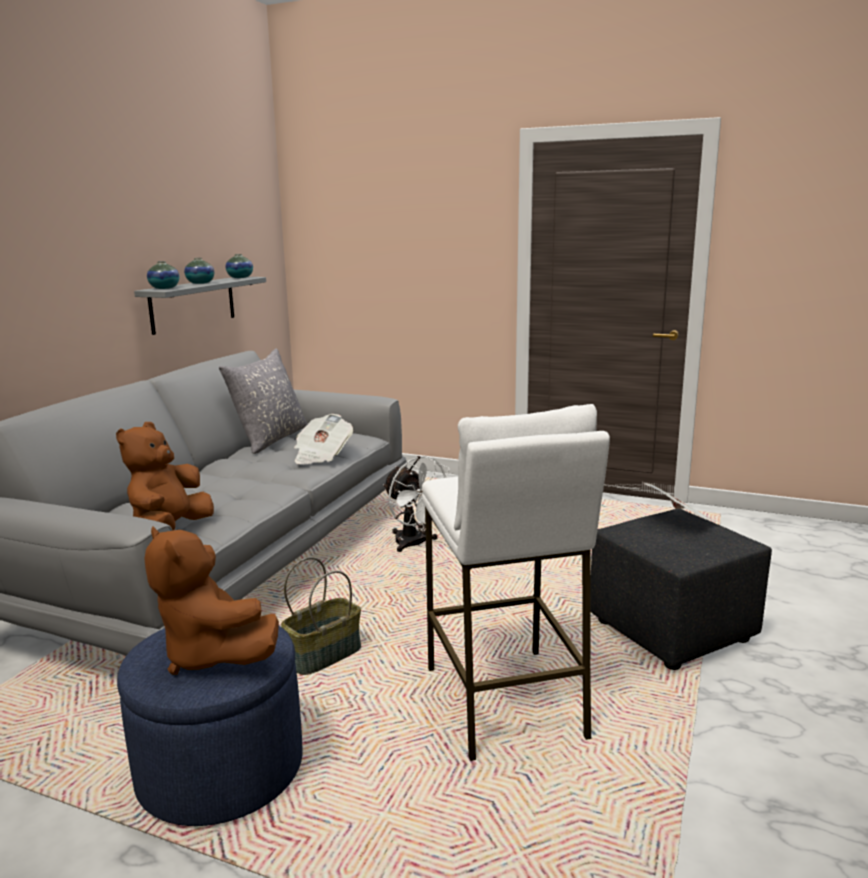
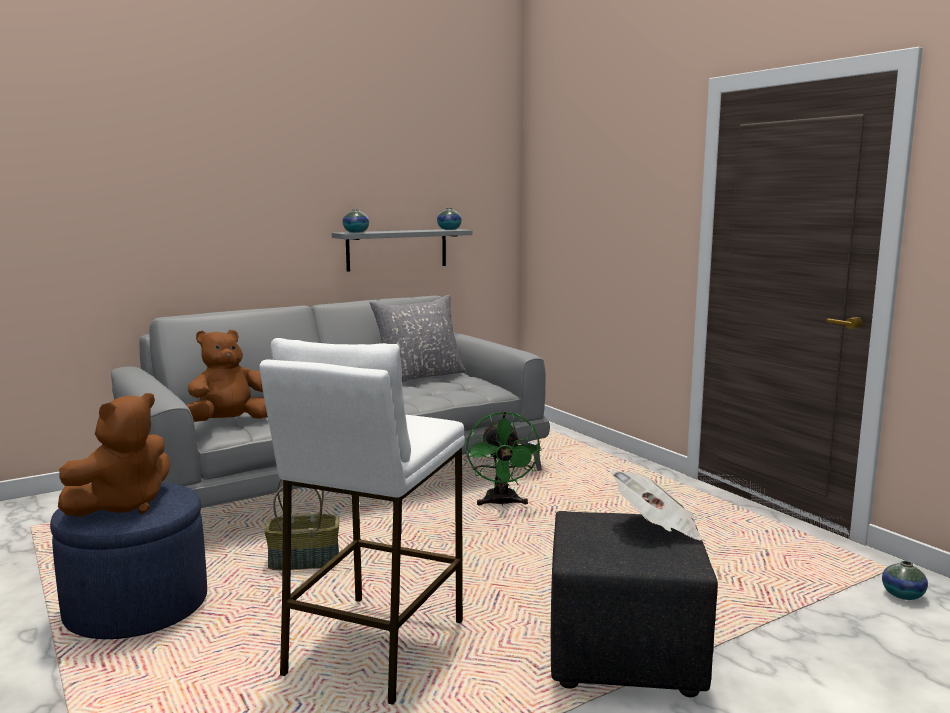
camera: 35 degrees right, 5 degrees down
brown plush toy [144,526,279,675] -> brown plush toy turned 135 degrees counterclockwise [58,393,170,517]
vase [184,258,214,284] -> vase moved to [882,561,928,600]
newspaper [294,414,353,465] -> none
white fan [383,456,449,552] -> green fan [466,411,542,506]

